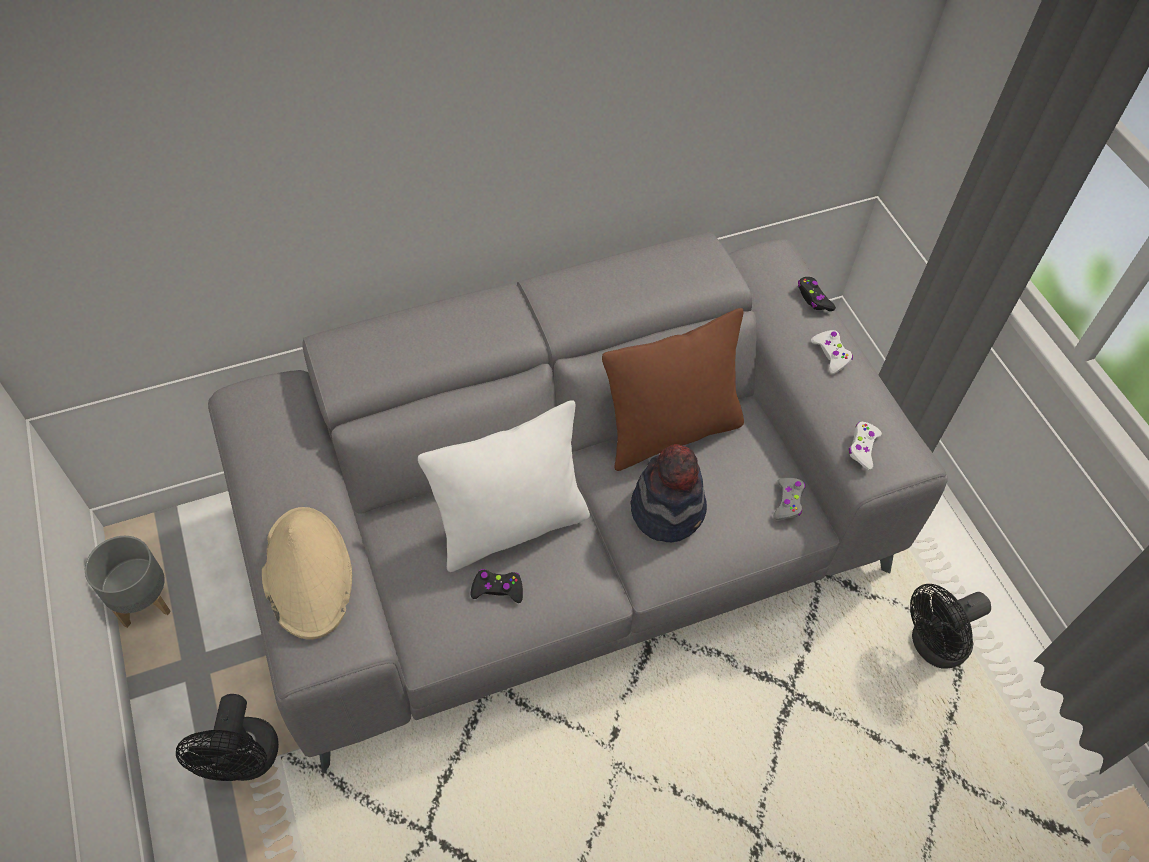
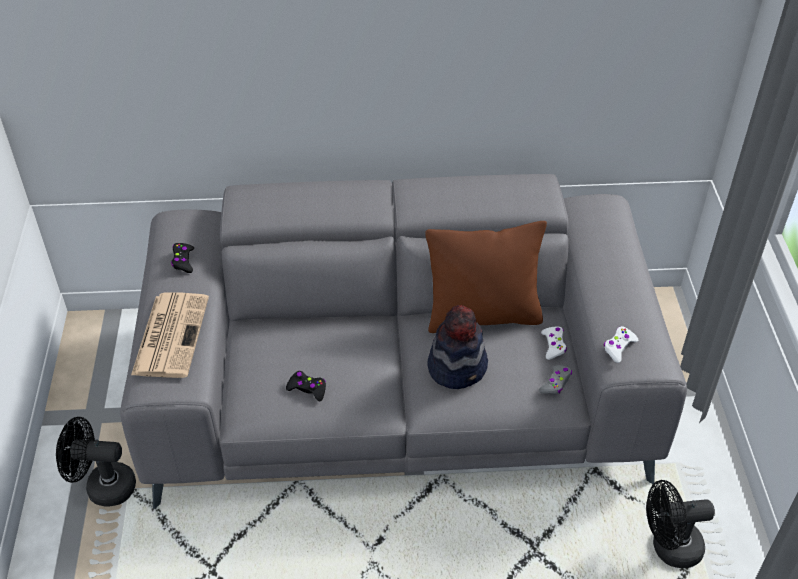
camera: 20 degrees right, 10 degrees down
grey planter [85,536,171,628] -> none
black fan [176,694,279,781] -> black fan turned 75 degrees clockwise [56,417,136,506]
beige hat [262,507,352,640] -> newspaper [131,292,209,378]
white pillow [418,400,590,572] -> none
black game controller [798,277,836,311] -> black game controller moved to [171,243,194,273]
white game controller [811,330,853,374] -> white game controller moved to [541,327,567,360]

